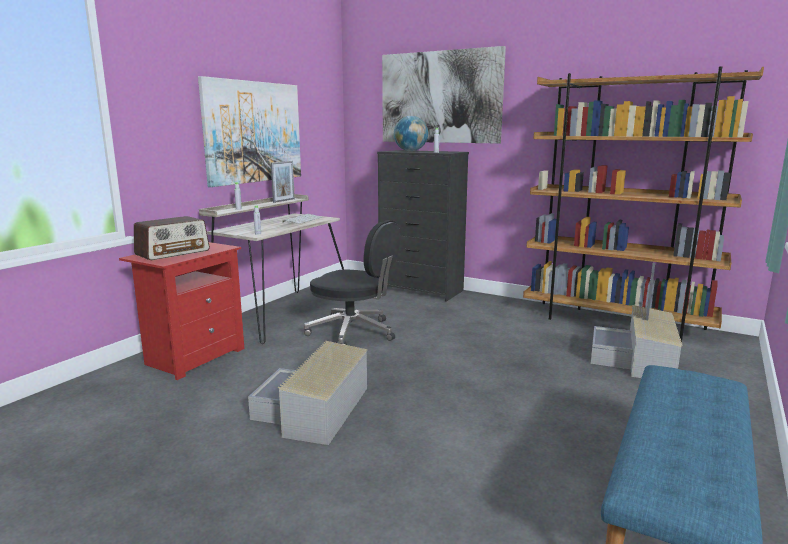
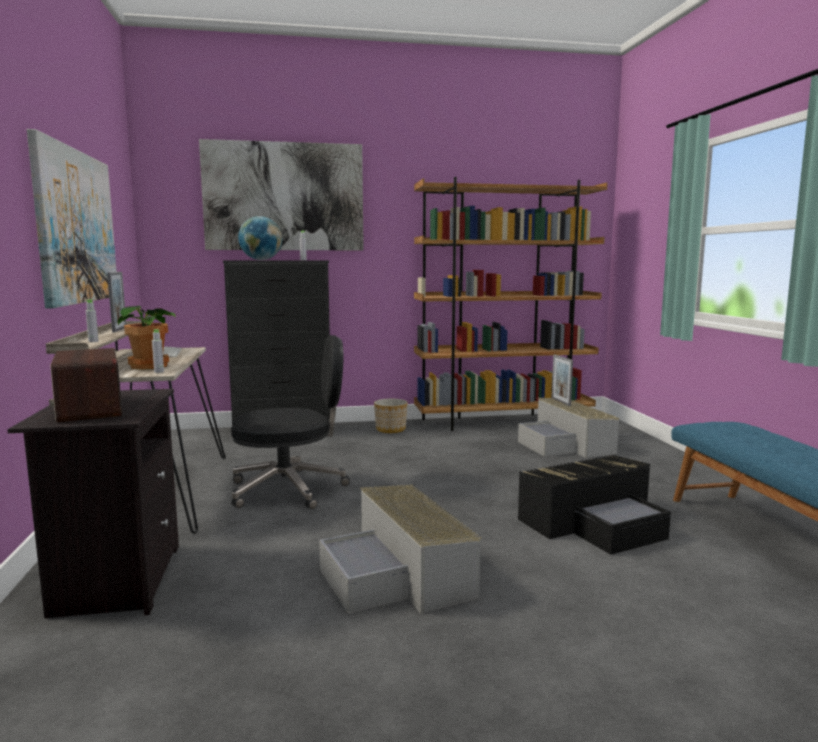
camera: 40 degrees left, 5 degrees down
red nightstand [119,242,244,380] -> black nightstand [7,389,179,618]
radio [134,216,210,260] -> radio turned 150 degrees clockwise [49,348,122,422]
none -> potted plant [118,306,176,370]
none -> planter [374,399,408,433]
none -> black storage box [518,455,671,555]

